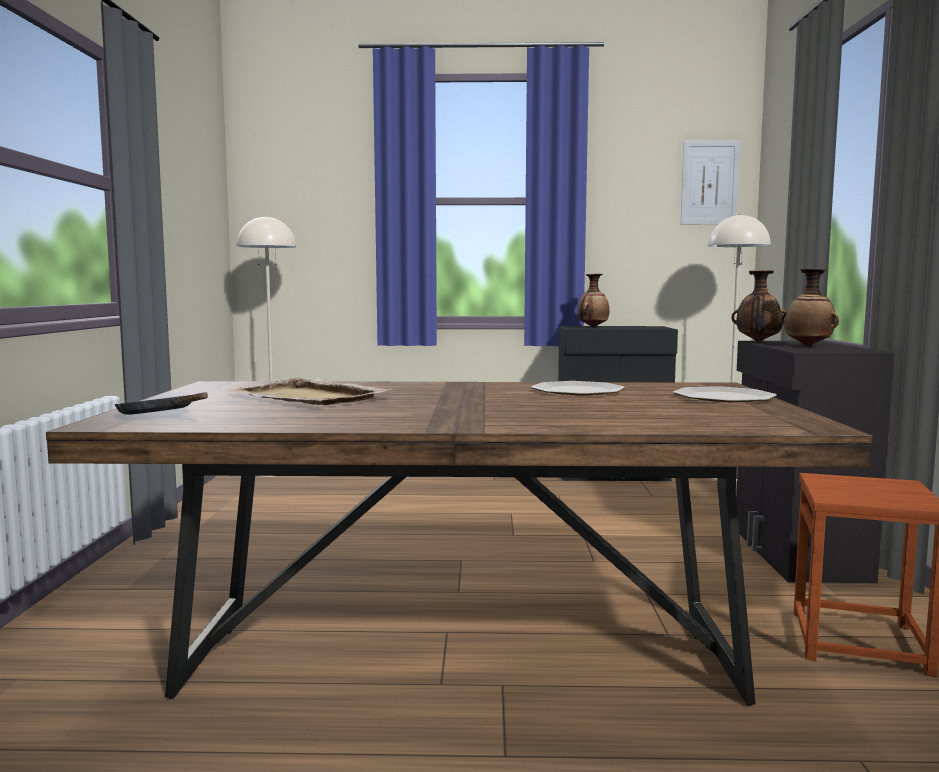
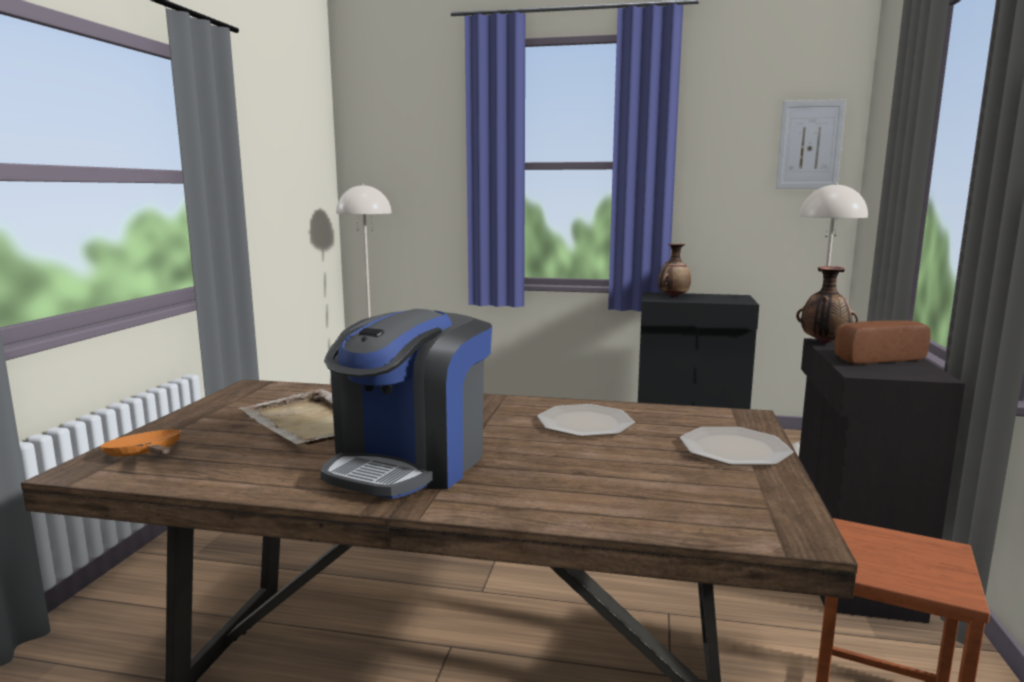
camera: 10 degrees right, 5 degrees up
black frying pan [115,392,208,415] -> orange frying pan [100,429,181,457]
vase [782,269,839,346] -> bread [835,320,931,364]
none -> coffee machine [320,309,492,499]

